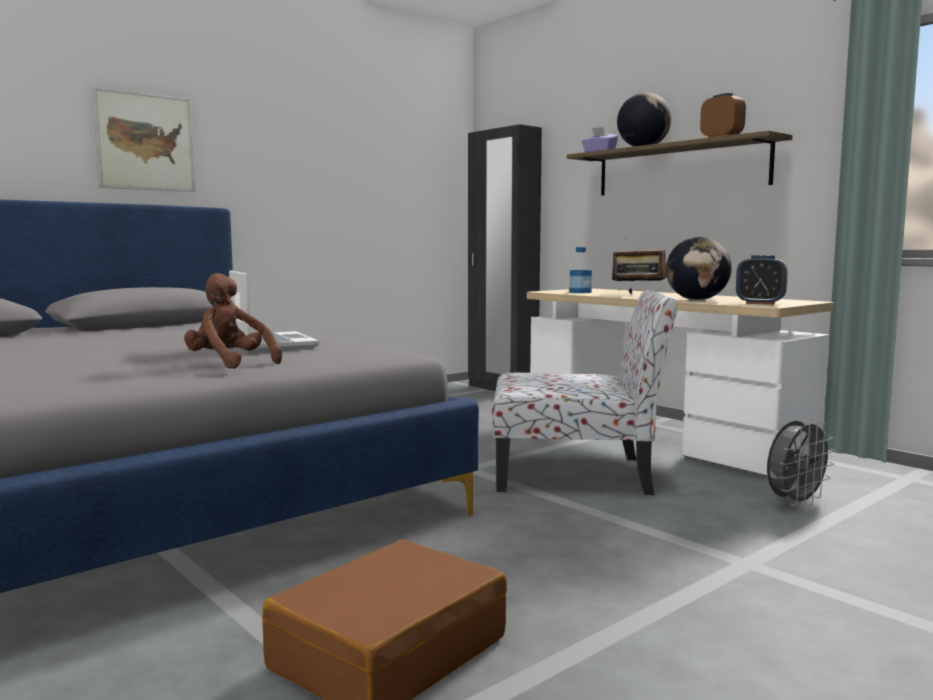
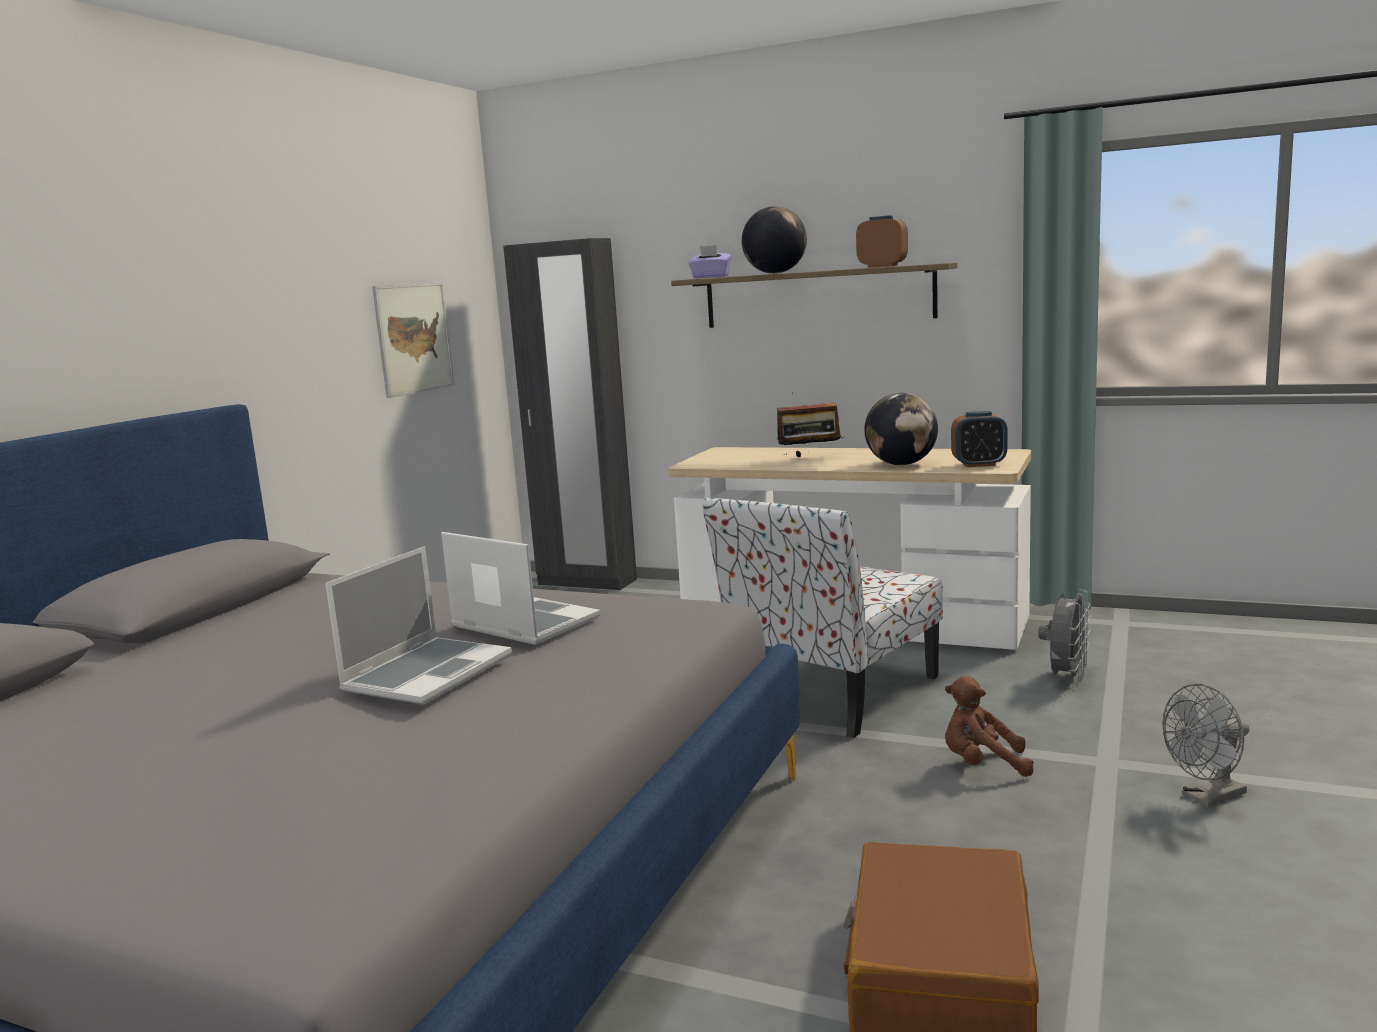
camera: 25 degrees left, 5 degrees up
picture [92,87,196,192] -> picture moved to [372,283,455,398]
brown plush toy [184,273,282,369] -> brown plush toy moved to [945,676,1034,777]
chair [492,290,678,496] -> chair turned 150 degrees clockwise [702,497,943,738]
bottle [569,247,592,293] -> none
none -> laptop [325,546,512,705]
none -> grey fan [1162,684,1250,807]

